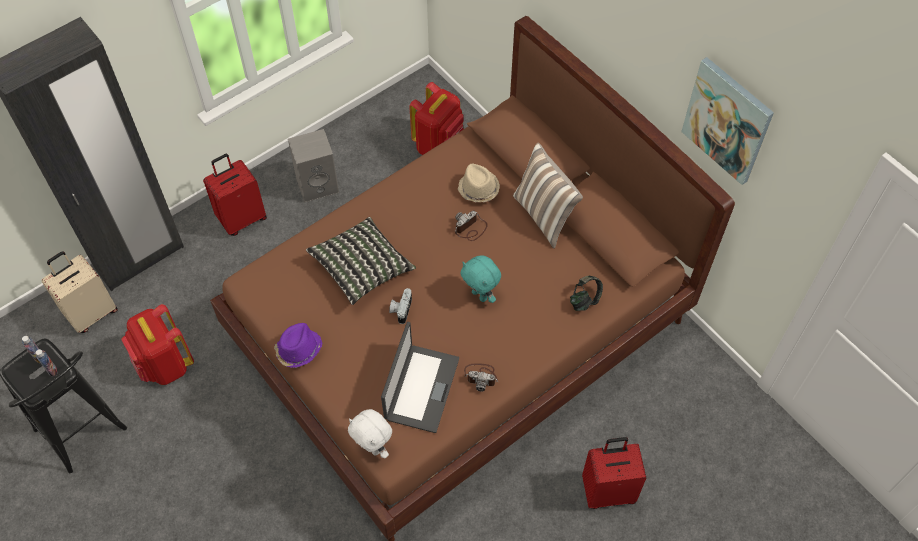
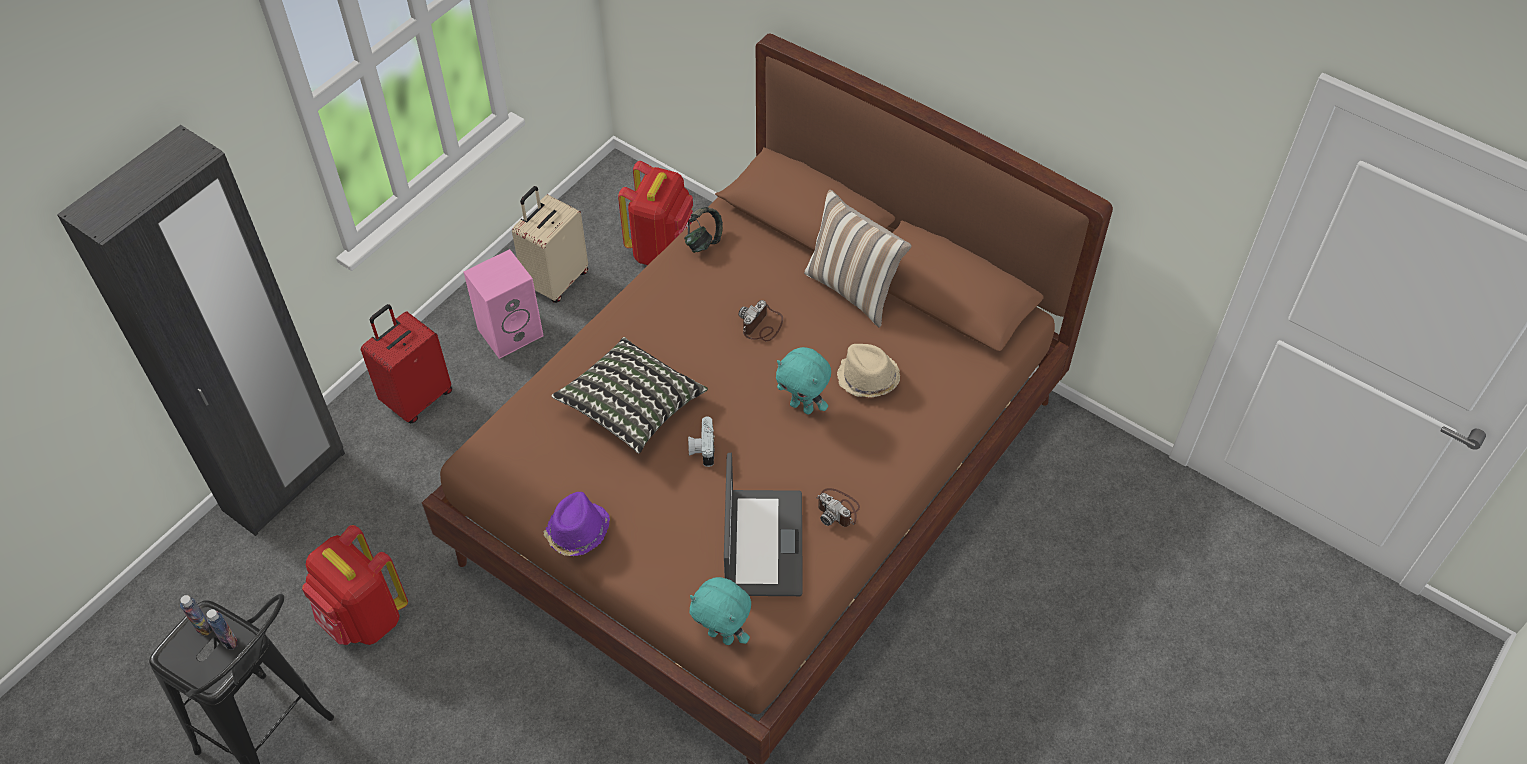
camera: 15 degrees left, 5 degrees down
beige suitcase [41,251,118,333] -> beige suitcase moved to [512,186,588,303]
grey speaker [288,129,339,202] -> pink speaker [464,249,544,359]
white plush toy [348,409,392,458] -> turquoise plush toy [690,577,751,645]
beige hat [458,164,500,202] -> beige hat moved to [837,344,900,397]
camera [464,363,498,391] -> camera turned 45 degrees clockwise [816,488,860,527]
headphones [570,276,603,311] -> headphones moved to [684,207,723,253]
red suitcase [582,437,646,509] -> none
picture [681,57,774,185] -> none

